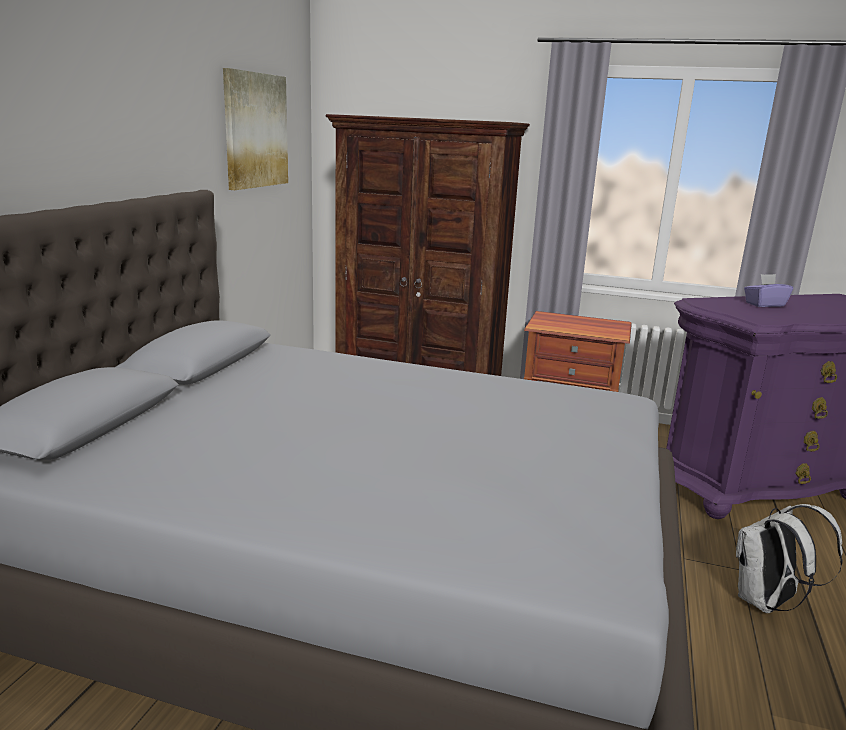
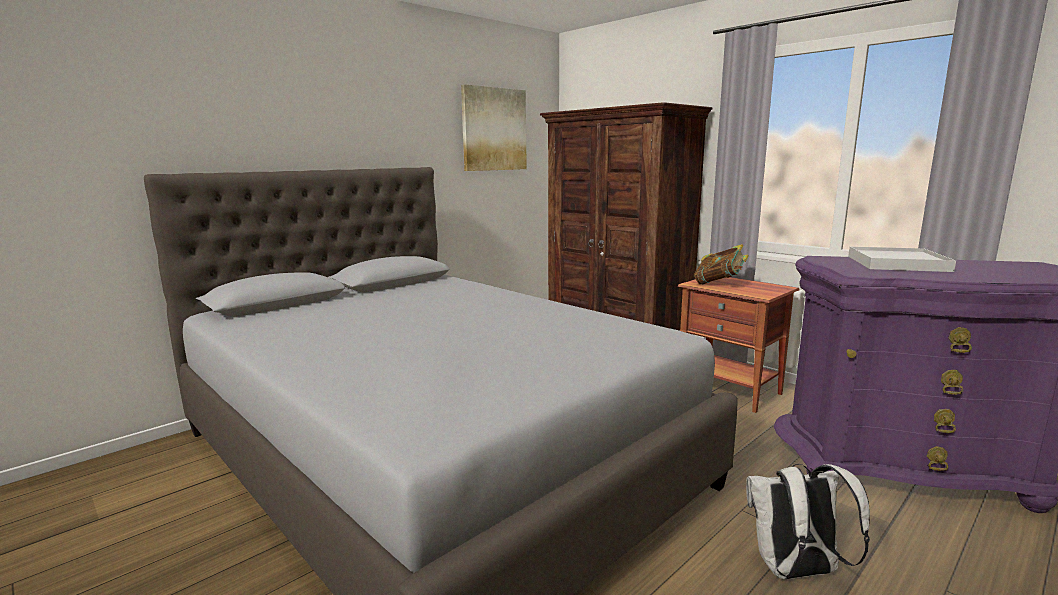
camera: 30 degrees right, 5 degrees down
purple tissue box [744,274,793,307] -> white tray [848,247,956,272]
none -> book [694,244,749,284]

